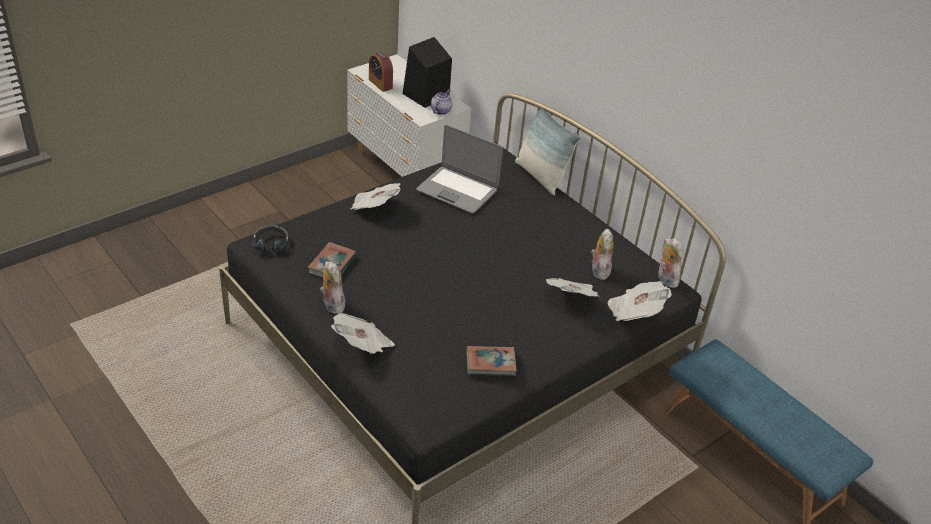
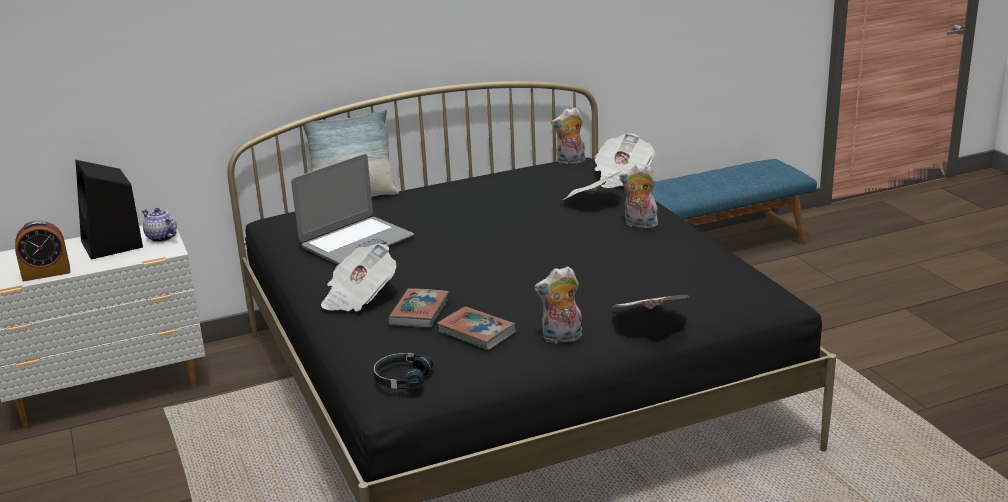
camera: 70 degrees left, 15 degrees down
book [466,346,517,376] -> book moved to [387,288,449,328]
plush toy [591,229,614,280] -> plush toy moved to [620,164,658,229]

